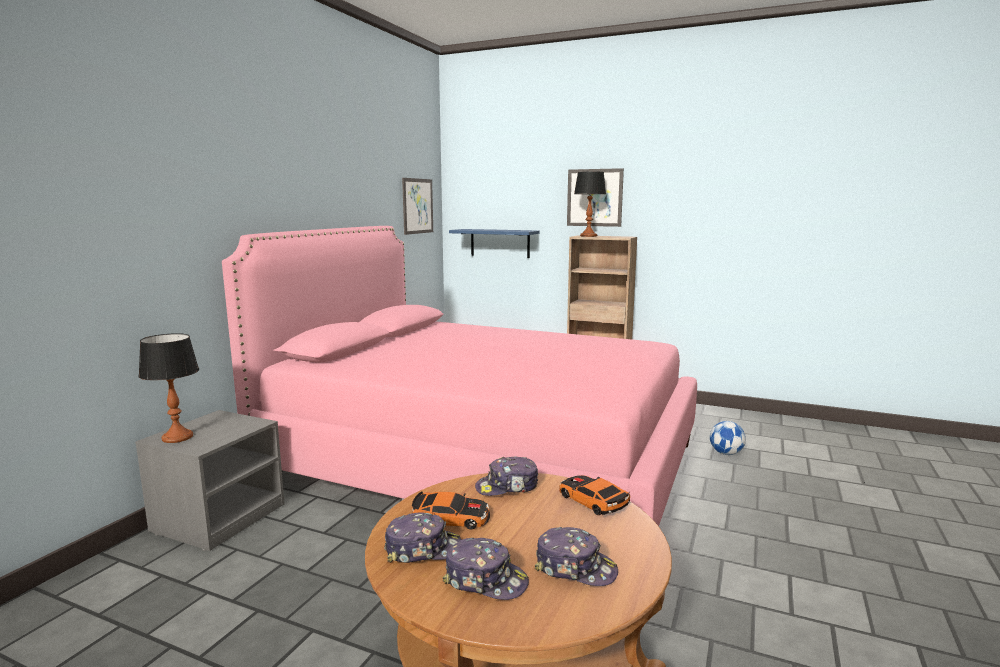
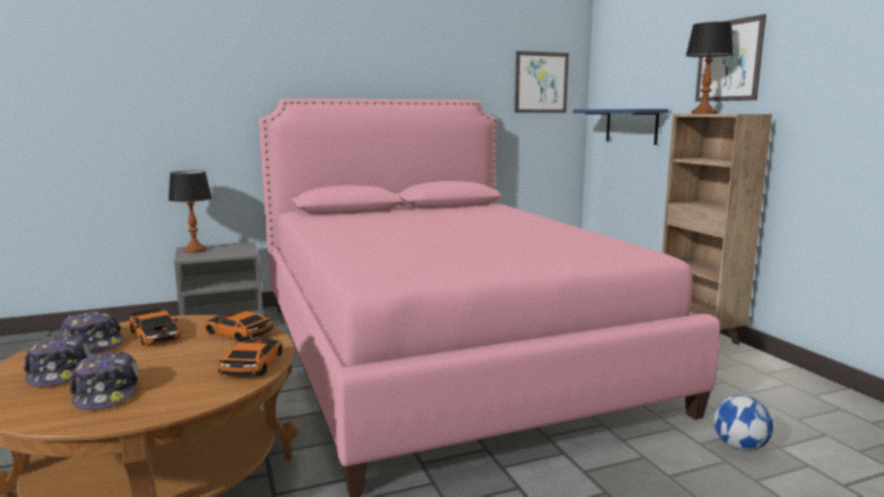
camera: 45 degrees right, 0 degrees up
cap [475,456,538,496] -> toy car [205,311,273,342]

